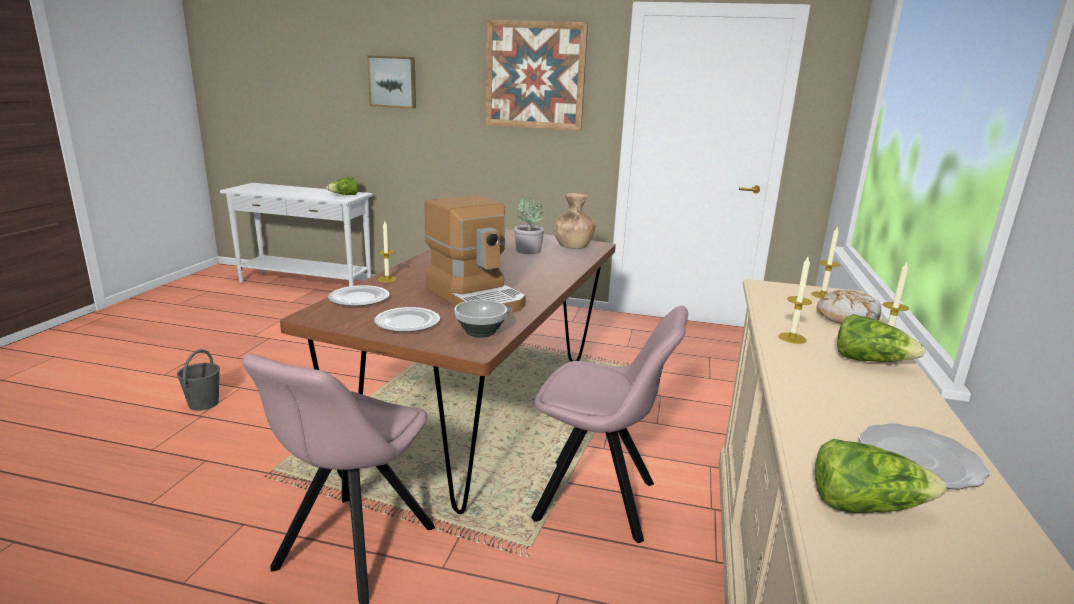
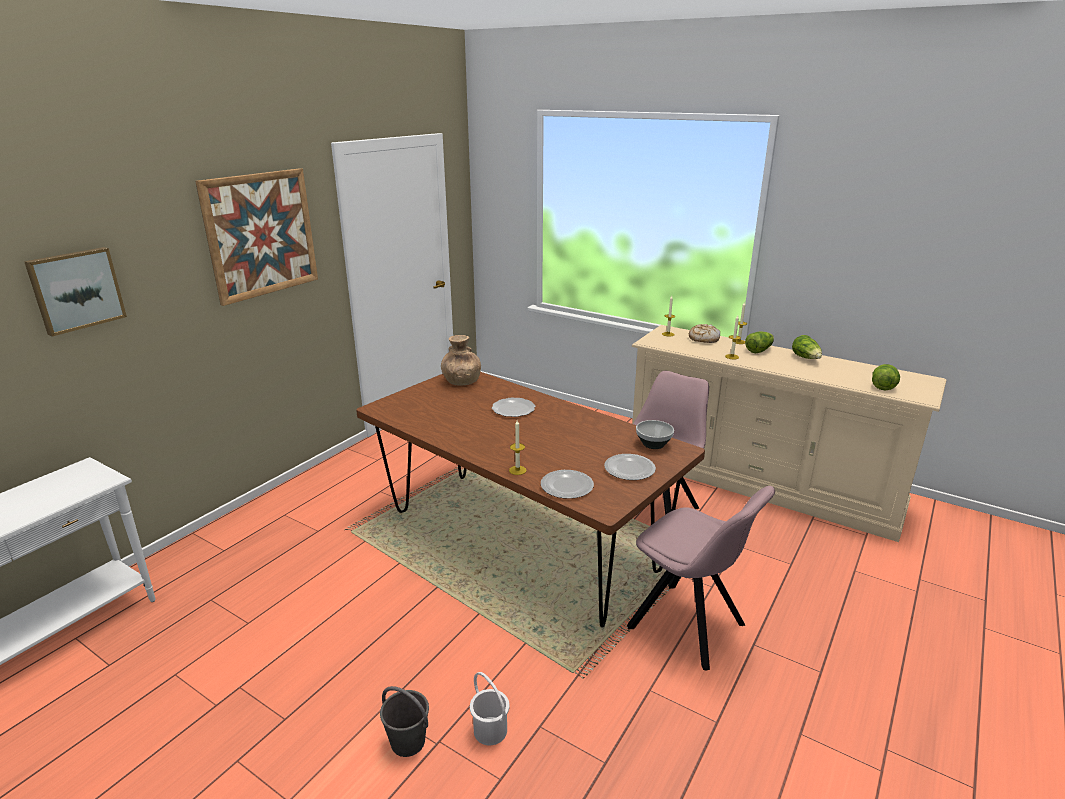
camera: 70 degrees left, 5 degrees up
lettuce [326,177,359,195] -> lettuce moved to [792,335,822,359]
coffee machine [424,195,526,313] -> none
potted plant [514,195,544,254] -> none
plate [859,423,990,489] -> plate moved to [492,397,535,417]
none -> white bucket [470,672,510,745]

